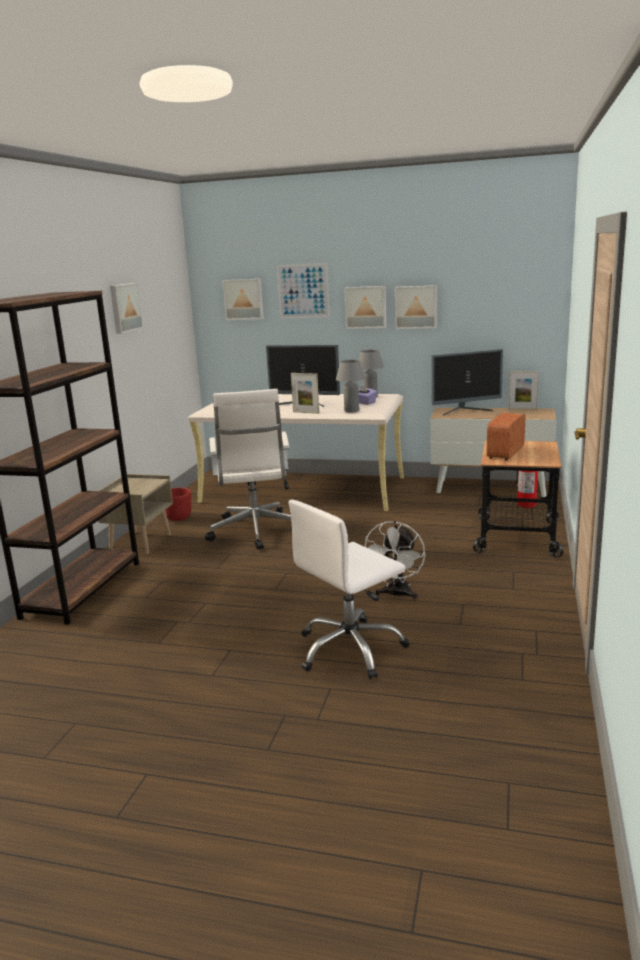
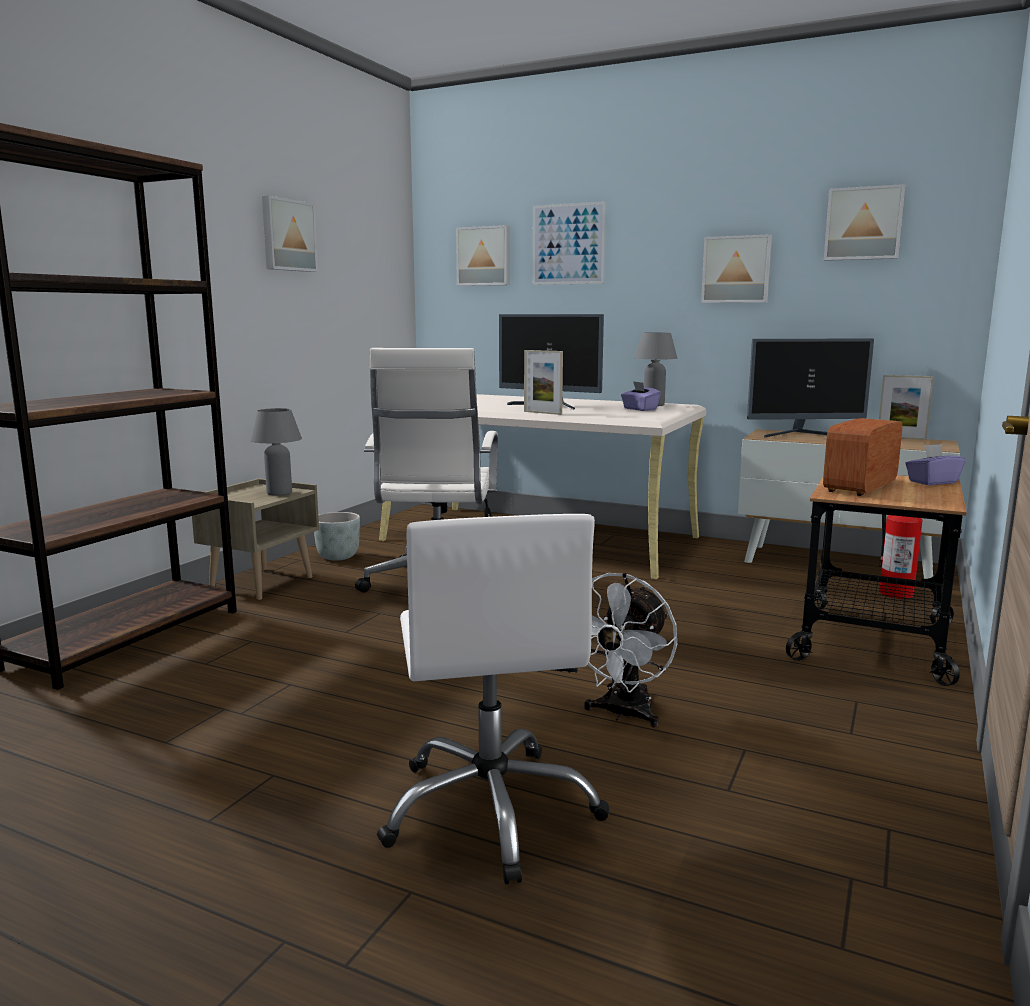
camera: 10 degrees right, 5 degrees down
red planter [165,488,192,521] -> grey planter [314,512,360,560]
white office chair [288,500,409,679] -> white office chair turned 75 degrees counterclockwise [377,514,609,884]
grey table lamp [336,360,366,413] -> grey table lamp moved to [250,408,302,496]
picture [344,286,386,329] -> picture moved to [824,184,905,261]
none -> purple tissue box [905,444,966,485]

